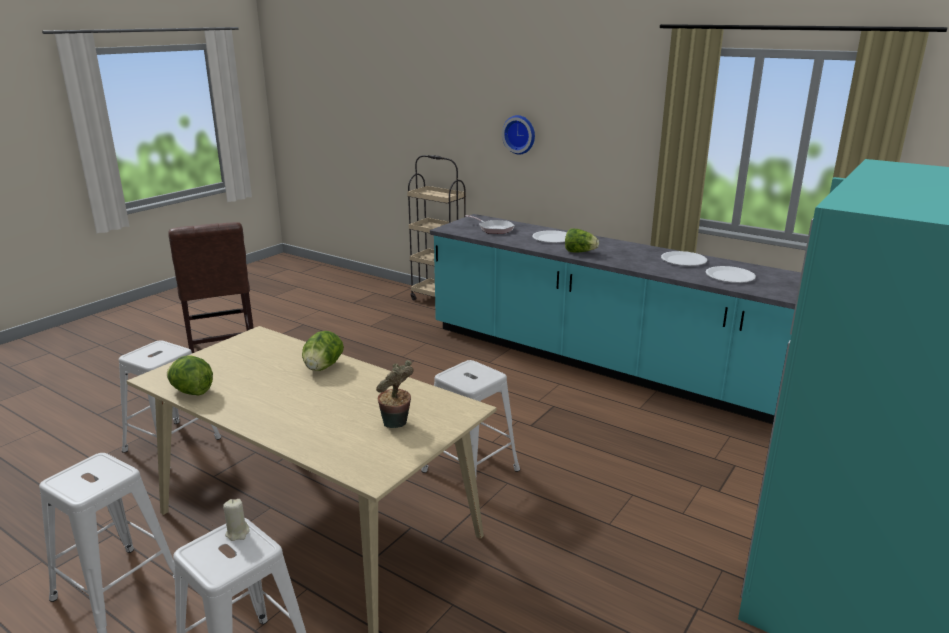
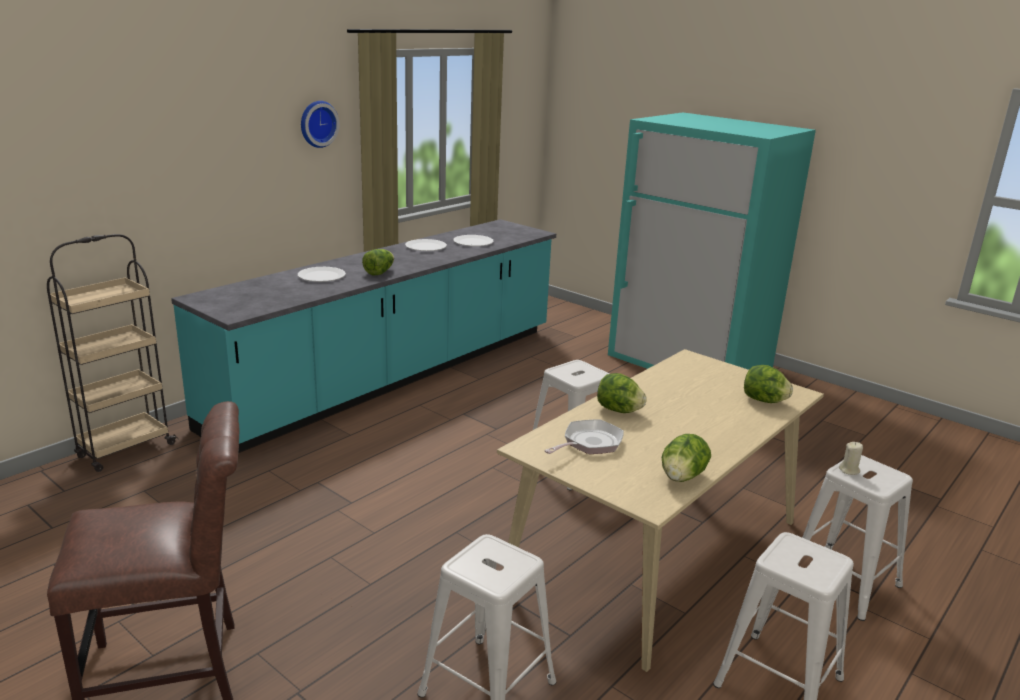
camera: 85 degrees left, 0 degrees up
potted plant [376,360,414,428] -> none
frying pan [465,215,515,234] -> frying pan moved to [544,419,624,454]
wall clock [502,115,535,154] -> wall clock moved to [301,101,340,148]
none -> lettuce [744,365,793,403]

